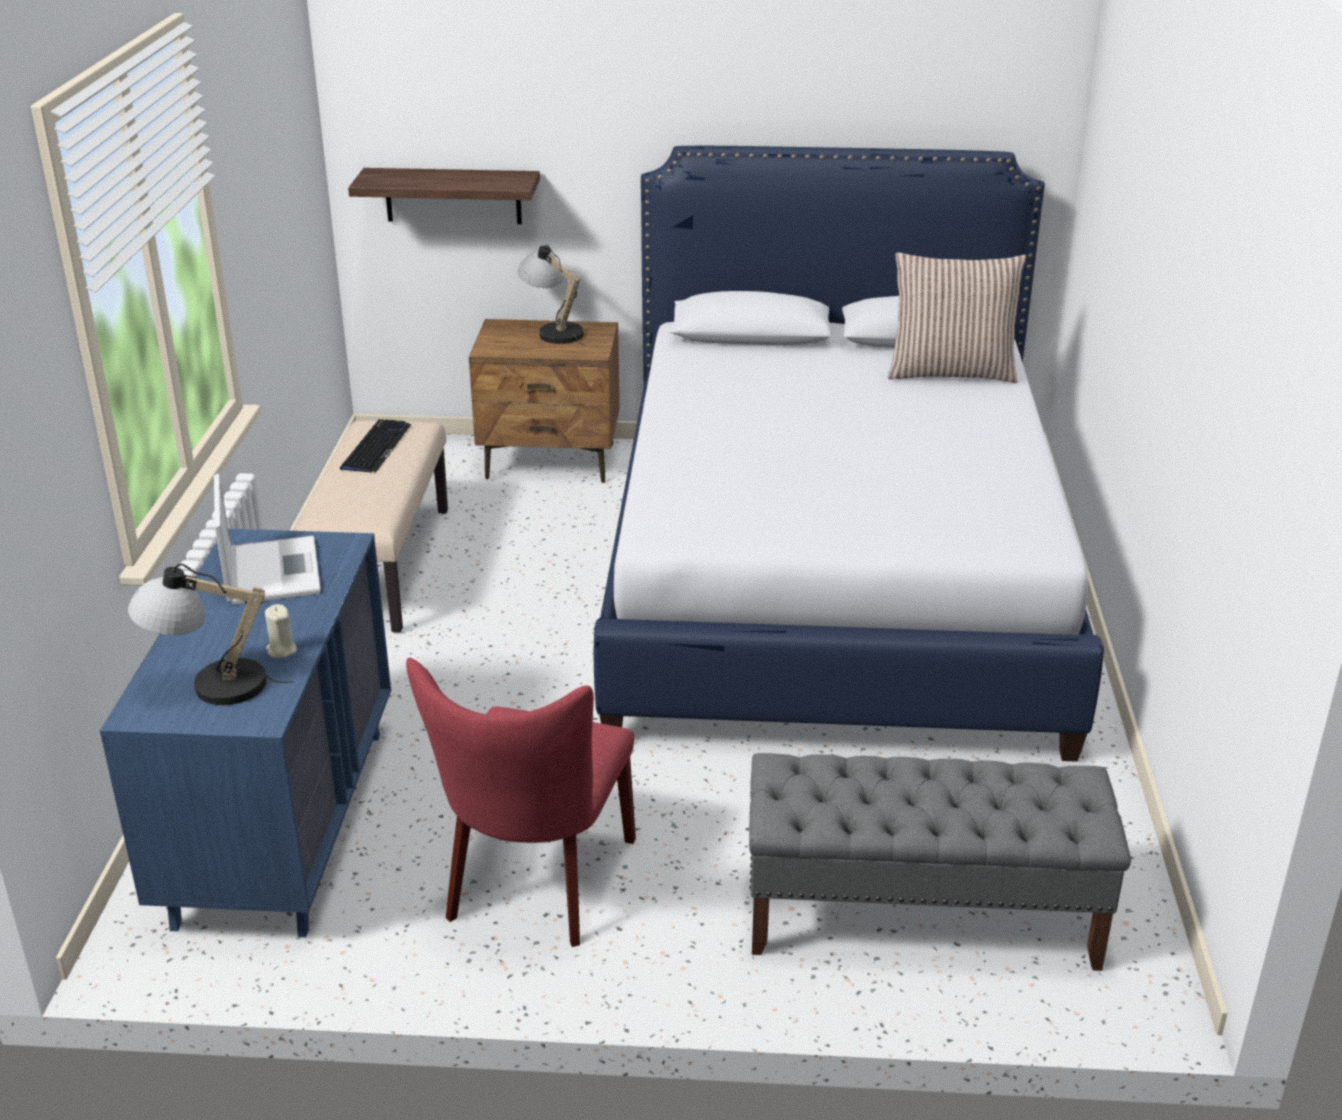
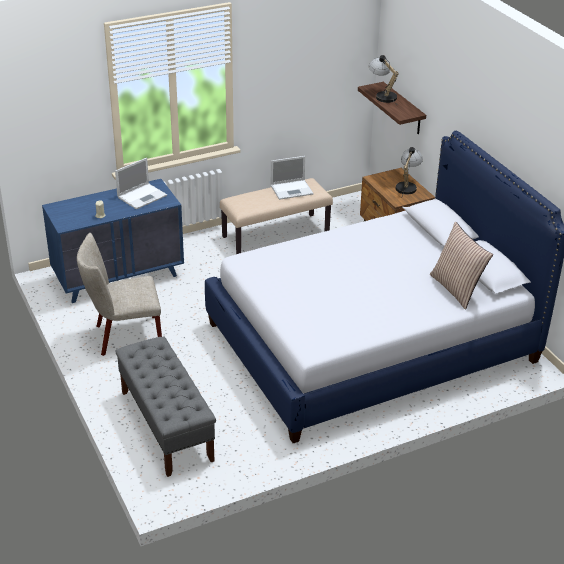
camera: 60 degrees right, 5 degrees up
table lamp [128,563,293,705] -> table lamp moved to [369,55,399,105]
keyboard [340,419,411,473] -> laptop [271,156,313,200]
red chair [406,658,636,947] -> beige chair [77,233,162,356]

